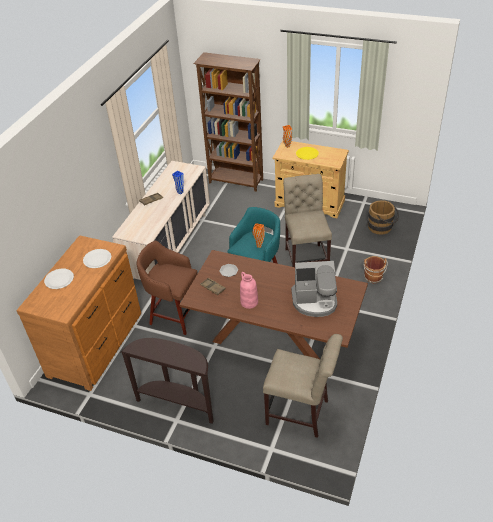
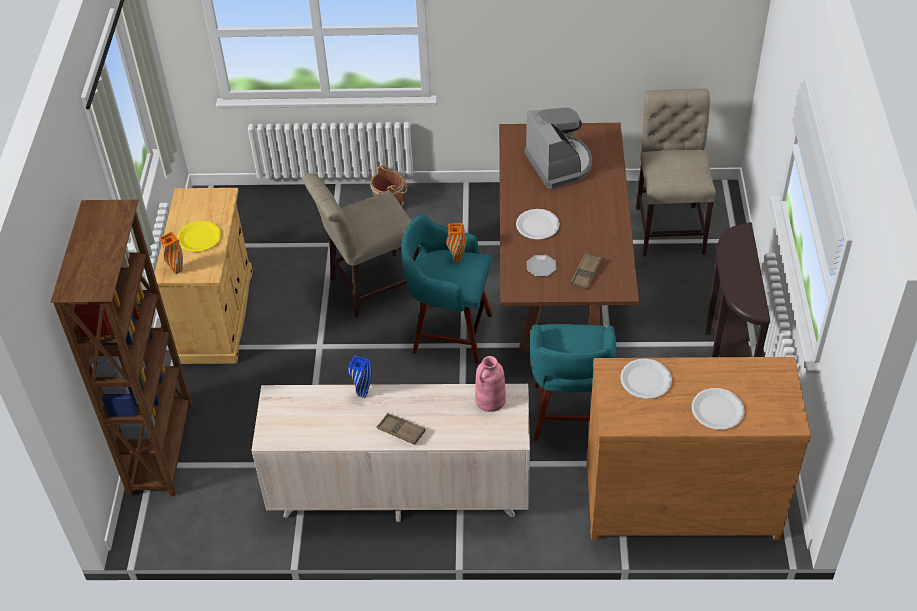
camera: 110 degrees left, 5 degrees up
brown stool [137,241,198,335] -> turquoise stool [530,324,616,441]
pink vase [240,272,258,309] -> pink vase moved to [475,356,506,412]
brown bucket [367,200,399,235] -> none
none -> white plate [516,209,560,240]

